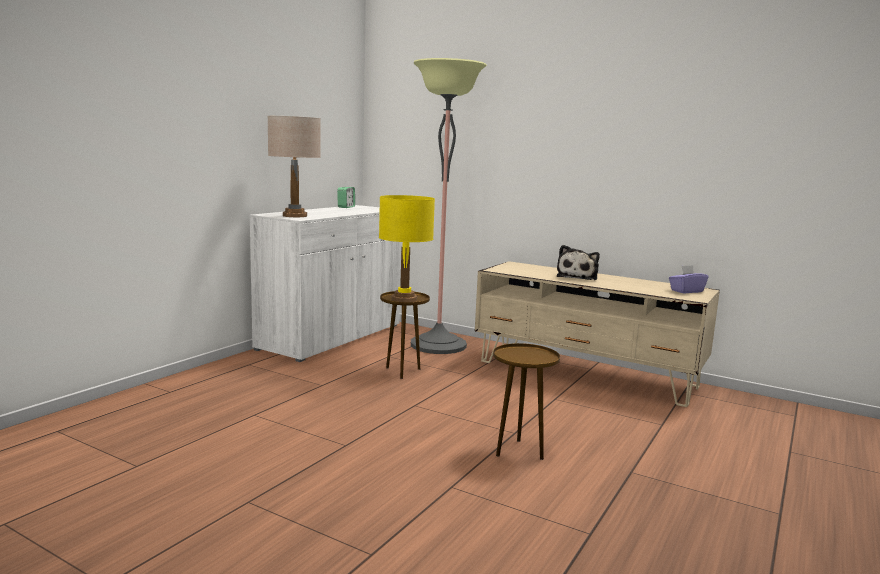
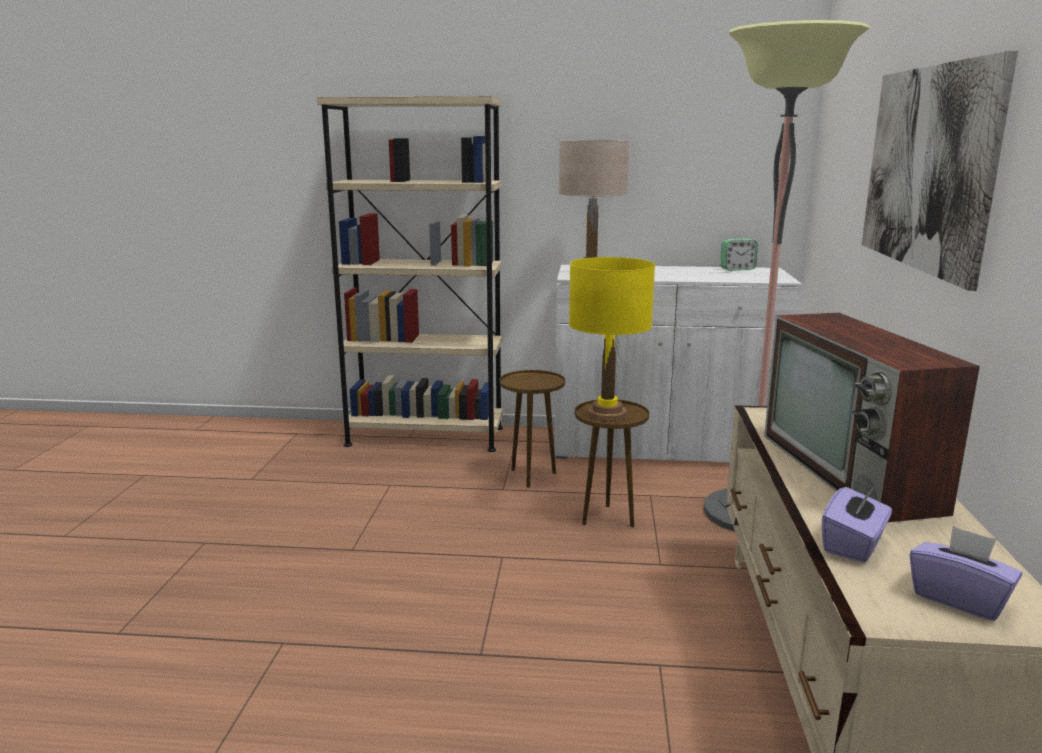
camera: 65 degrees right, 5 degrees up
brown side table [493,343,560,460] -> brown side table moved to [499,370,565,488]
plush toy [557,245,600,280] -> television [764,313,980,522]
none -> beige bookcase [317,96,503,452]
none -> purple tissue box [822,485,892,563]
none -> picture [862,50,1018,291]

